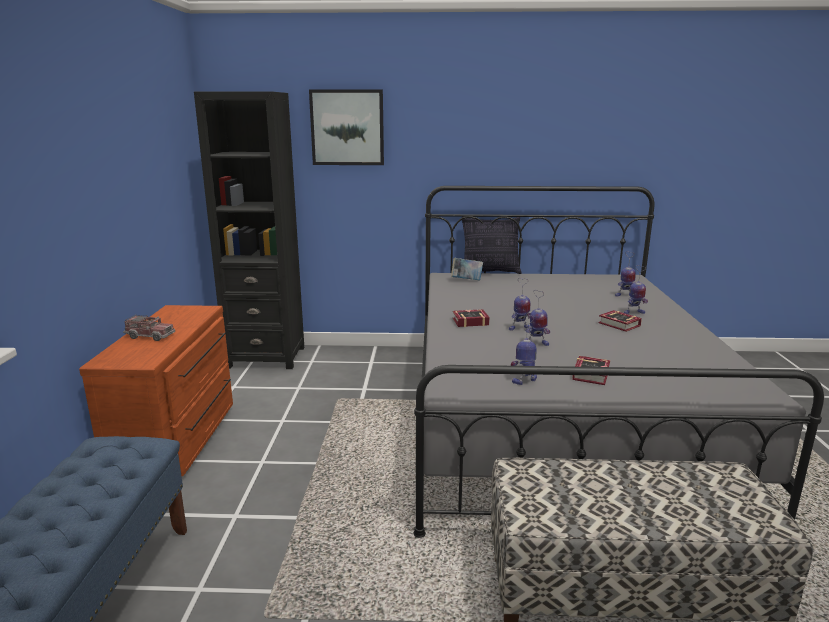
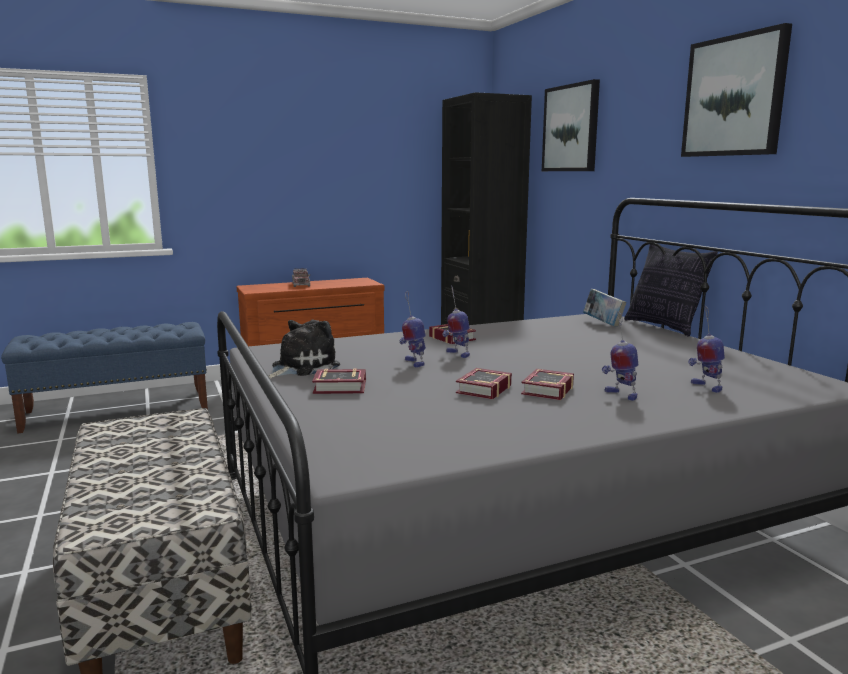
camera: 65 degrees right, 5 degrees down
toy robot [511,316,537,385] -> plush toy [268,320,340,379]
none -> book [456,368,512,399]
none -> picture [681,23,792,157]

